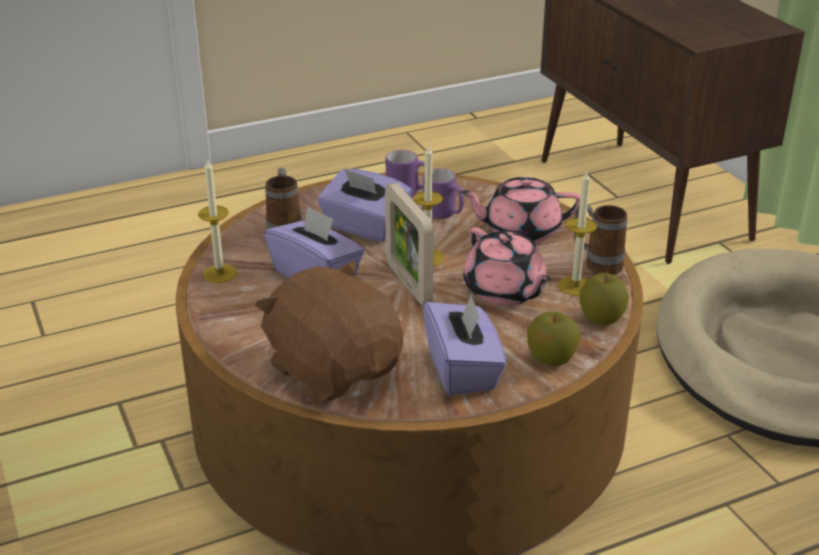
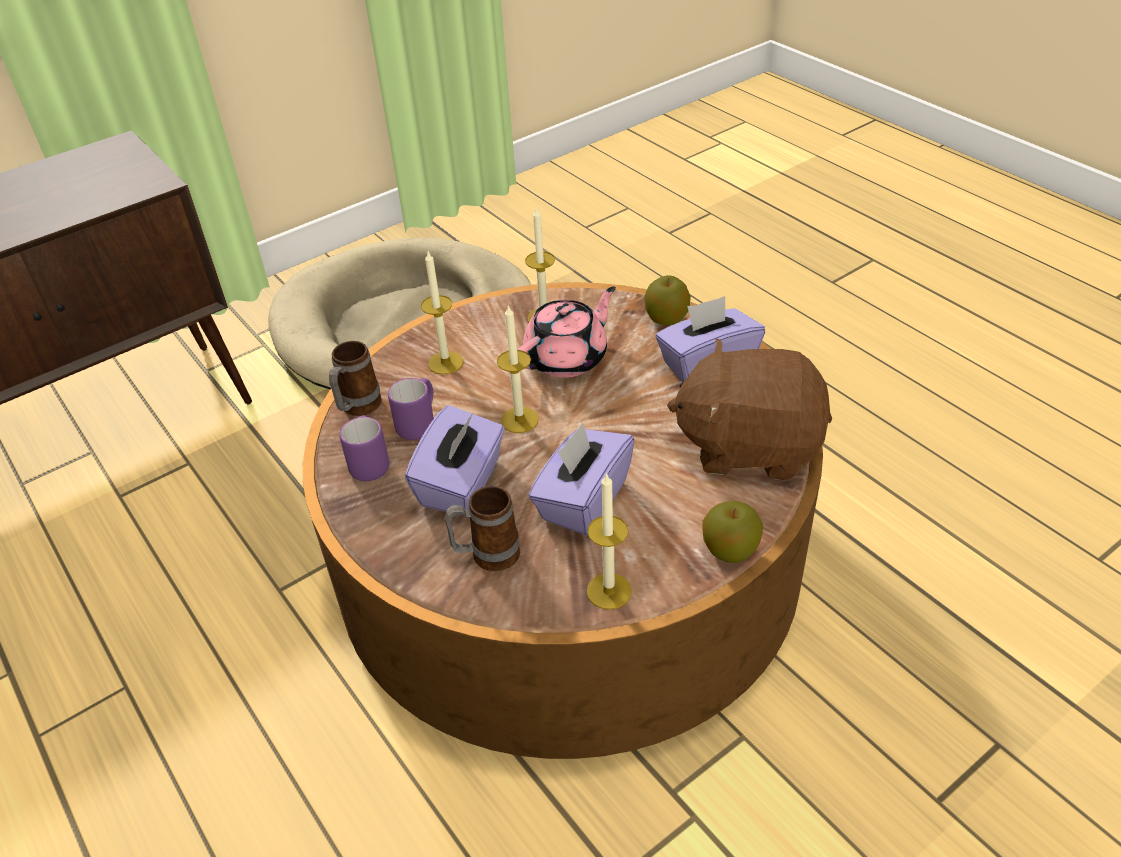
camera: 100 degrees left, 10 degrees up
brown plush toy [255,261,403,404] -> brown plush toy turned 60 degrees clockwise [667,338,832,480]
picture frame [385,183,434,305] -> none
pink teapot [460,176,580,243] -> candle [421,252,463,375]
mug [574,204,628,275] -> mug moved to [329,341,382,416]
apple [579,273,629,325] -> apple moved to [702,501,763,563]

